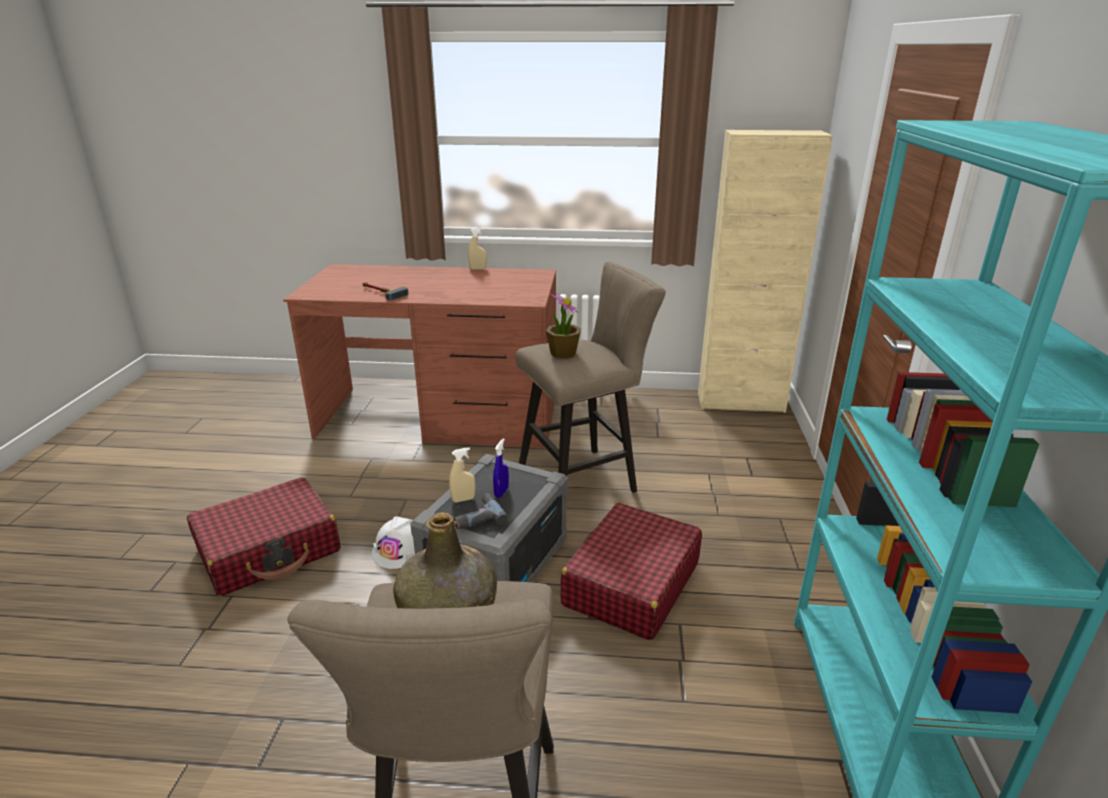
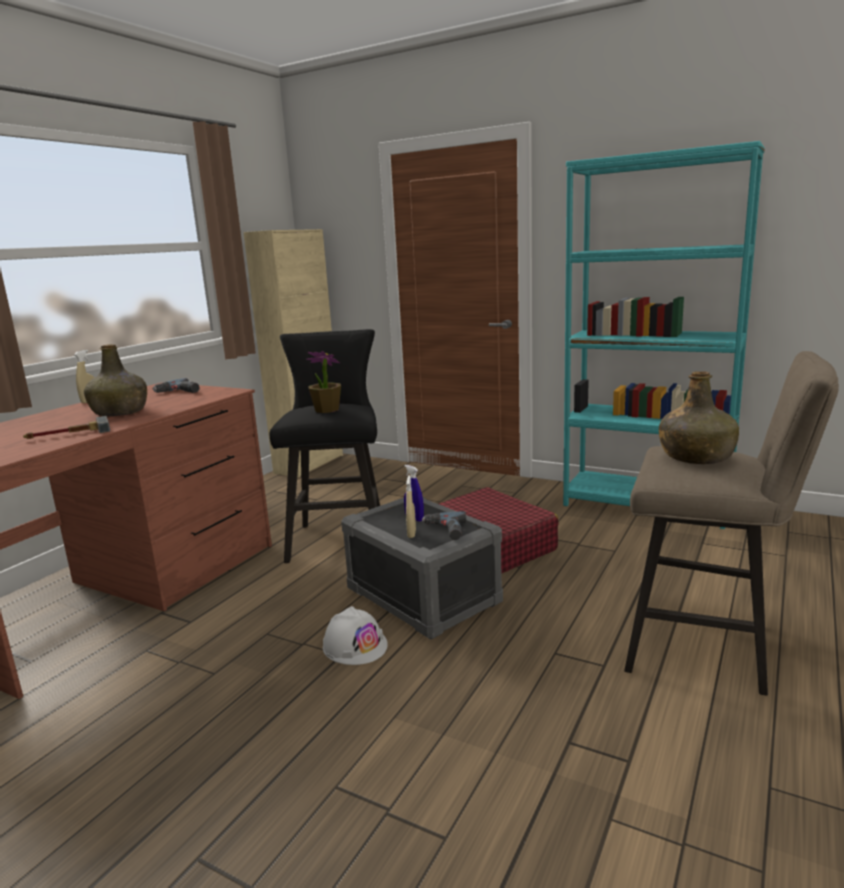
camera: 65 degrees left, 10 degrees down
red suitcase [187,477,341,596] -> none
beige stool [516,261,666,493] -> black stool [269,329,380,563]
none -> green bottle [84,344,147,416]
none -> power drill [153,378,199,393]

